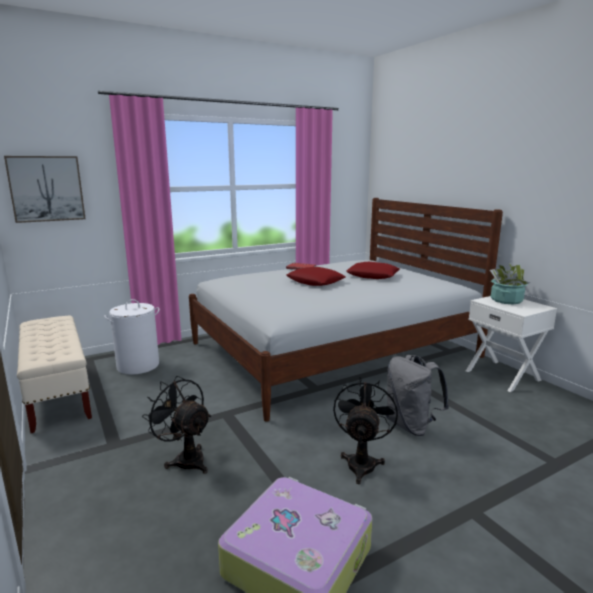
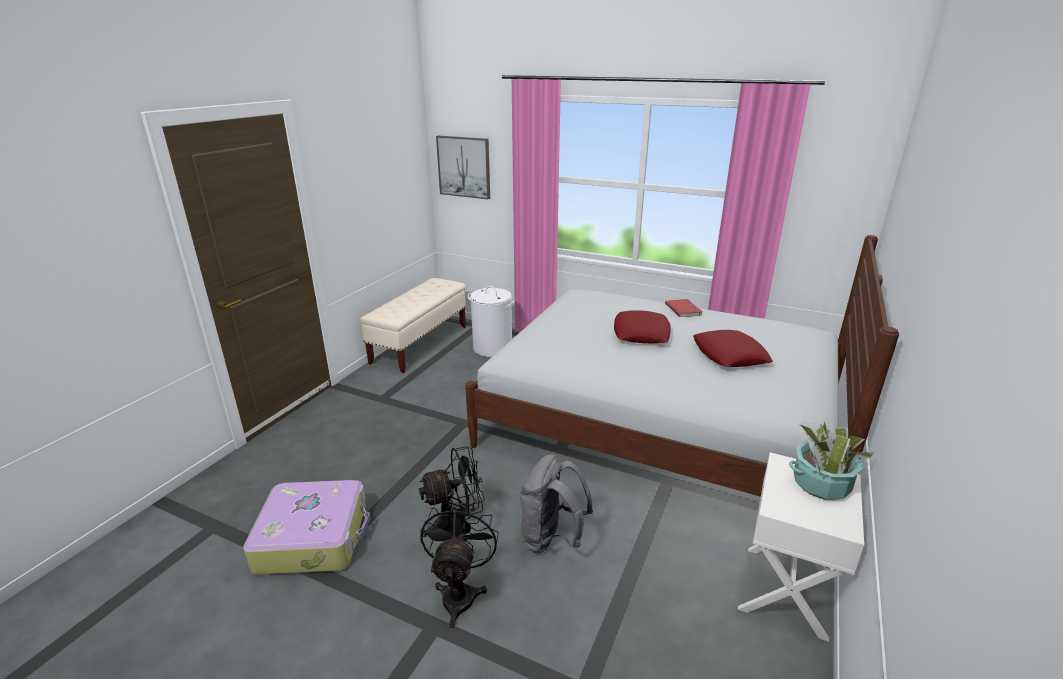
camera: 55 degrees right, 10 degrees up
black fan [142,376,211,474] -> black fan moved to [421,500,499,628]

